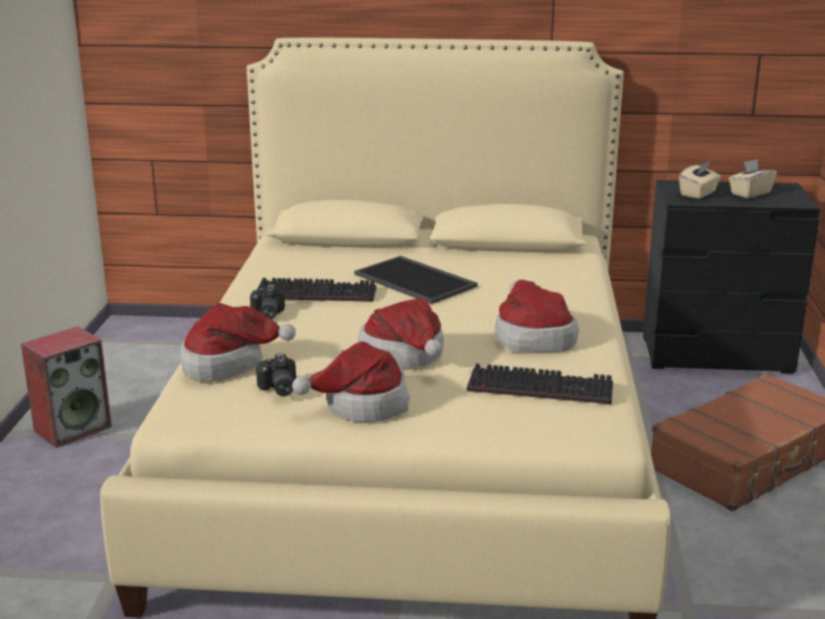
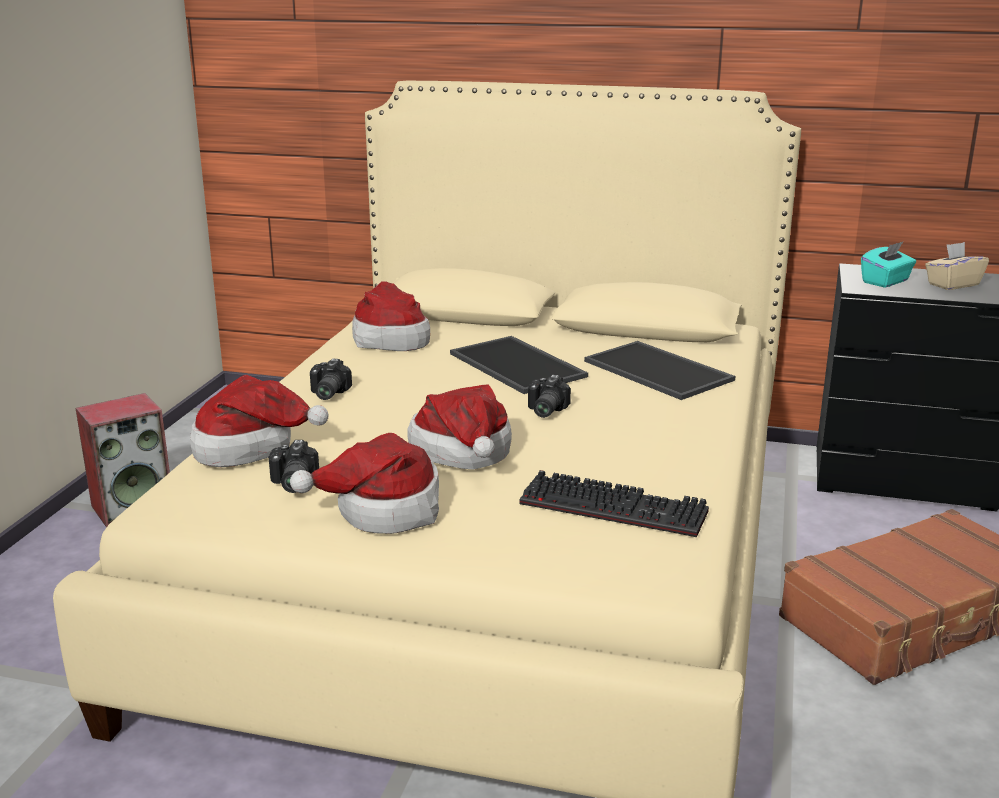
camera: 10 degrees right, 0 degrees up
keyboard [257,278,376,302] -> none
hat [495,280,579,352] -> hat moved to [352,281,430,351]
beige tissue box [679,161,721,199] -> turquoise tissue box [861,242,916,288]
none -> camera [528,375,571,418]
none -> tray [584,341,735,400]

